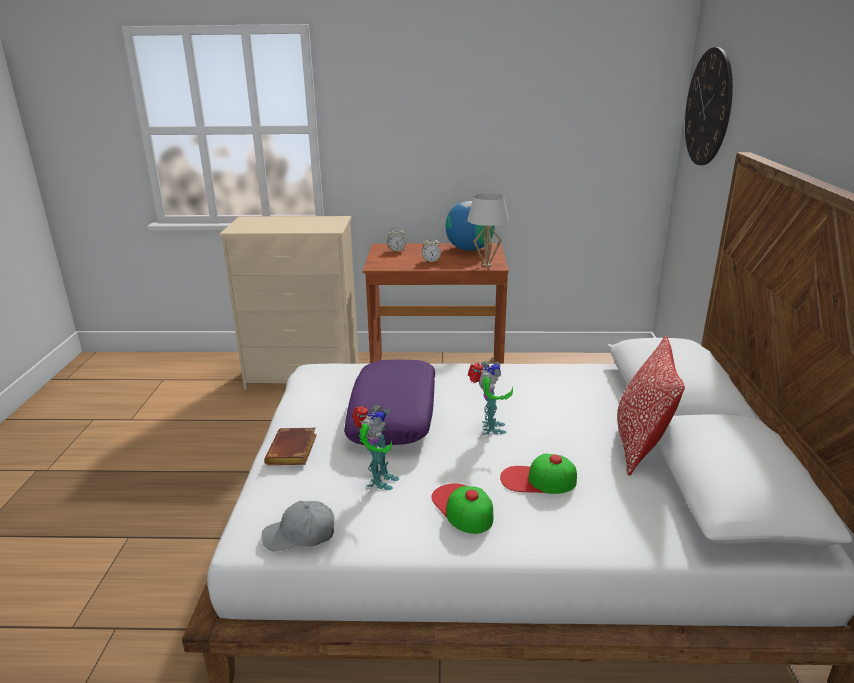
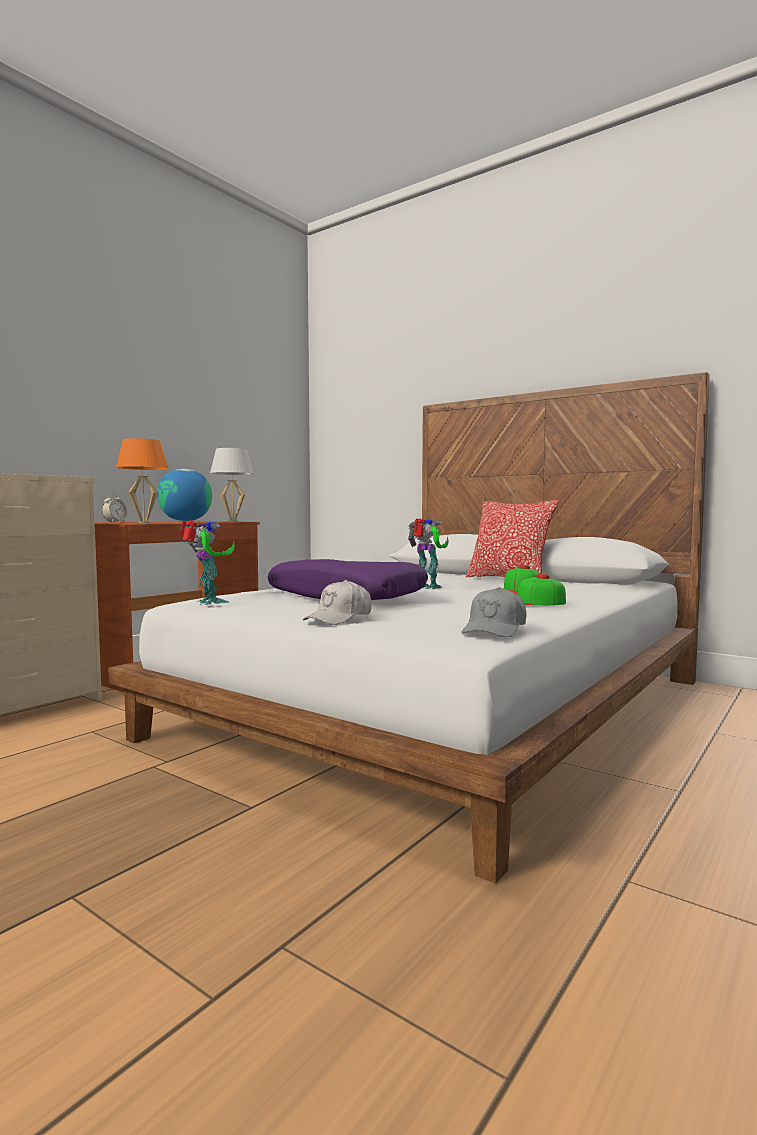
camera: 55 degrees left, 20 degrees down
brown book [264,428,317,465] -> white cap [303,580,372,625]
toy robot [352,405,399,490] -> toy robot moved to [179,520,235,605]
alarm clock [422,236,441,262] -> none
wall clock [685,47,733,165] -> none
none -> orange table lamp [116,438,168,523]

